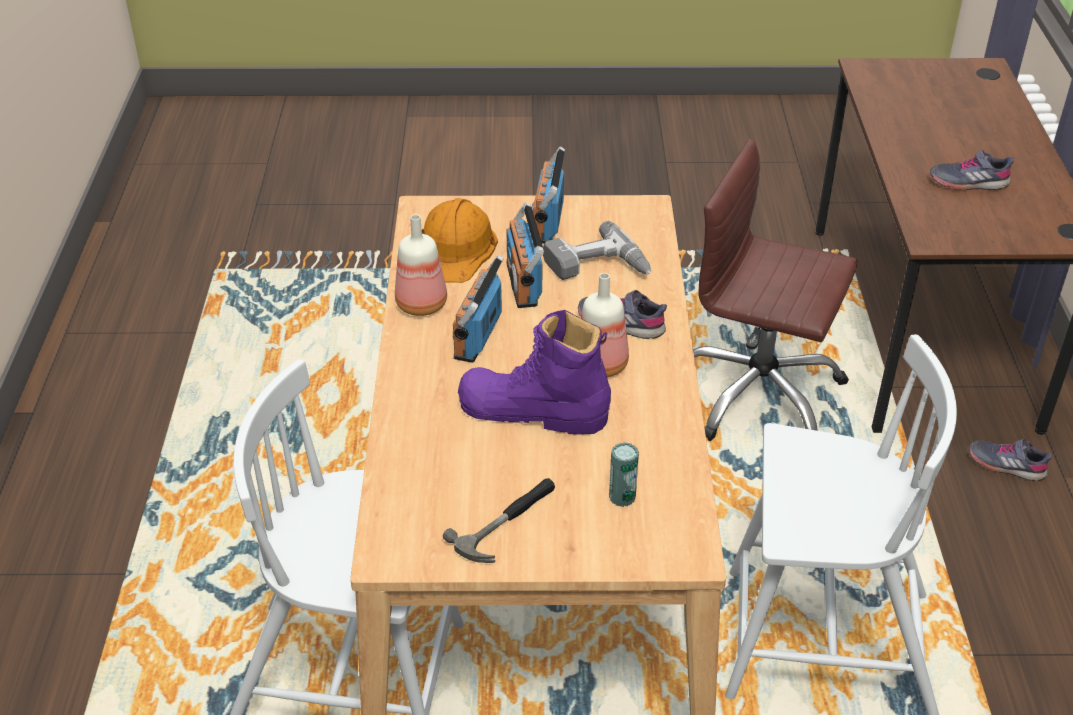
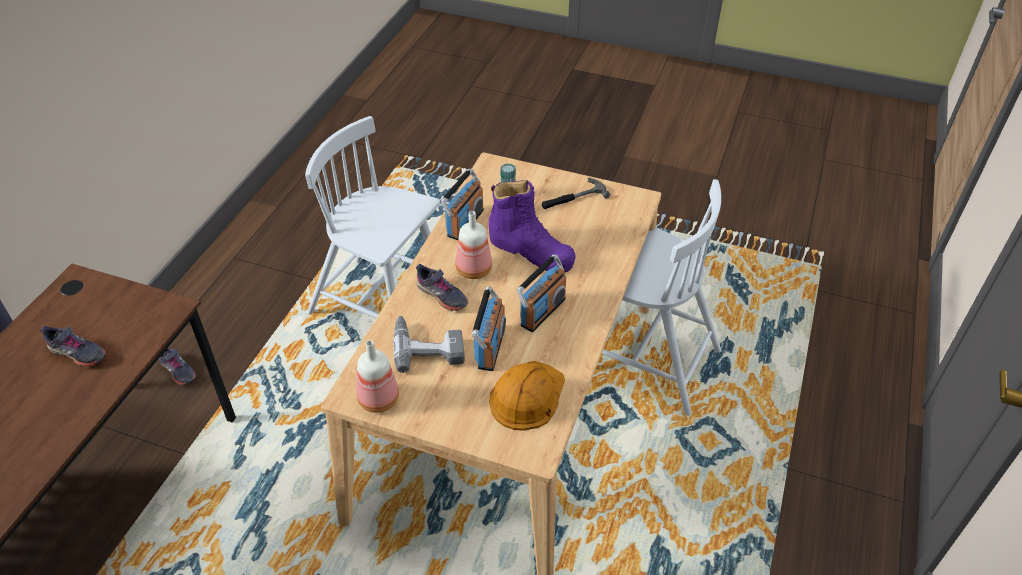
camera: 160 degrees left, 5 degrees up
bottle [395,214,447,316] -> bottle moved to [356,340,399,413]
radio [532,147,565,244] -> radio moved to [441,168,484,240]
brown office chair [693,139,858,441] -> none

